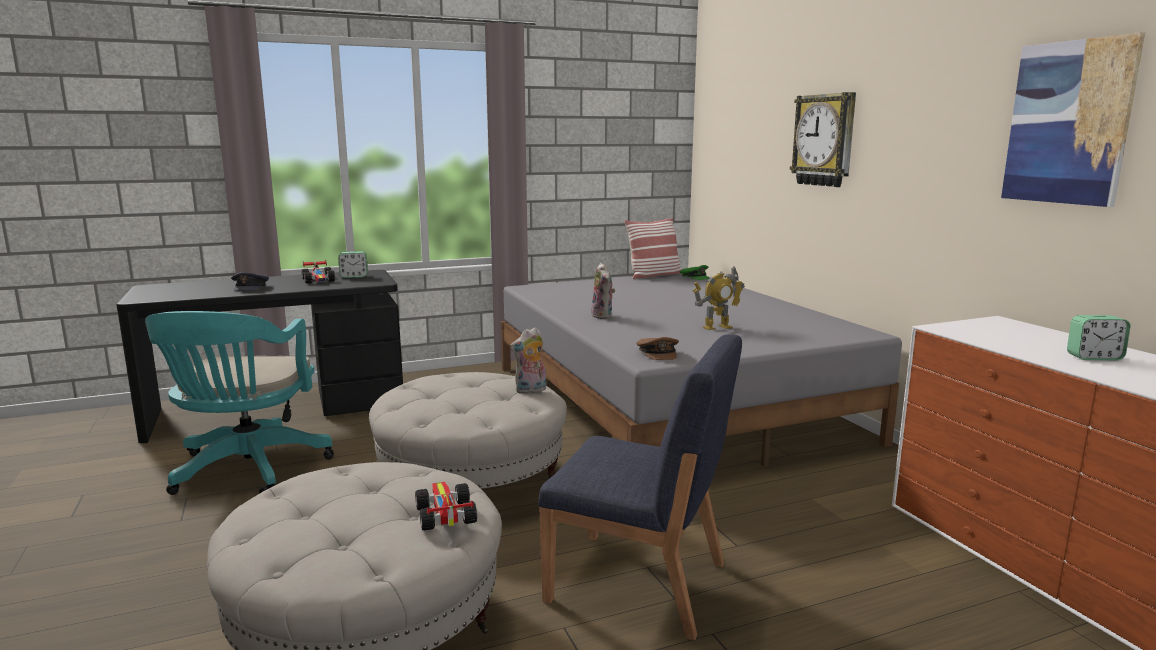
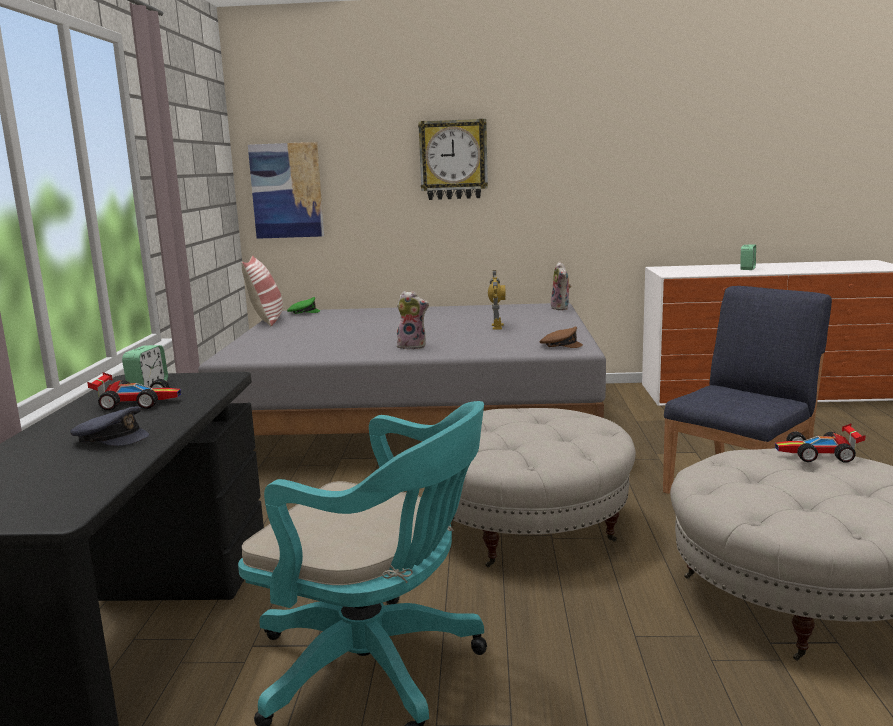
camera: 65 degrees left, 0 degrees up
plush toy [510,327,546,394] -> plush toy moved to [551,262,572,310]
picture [1001,32,1145,207] -> picture moved to [248,142,324,239]

